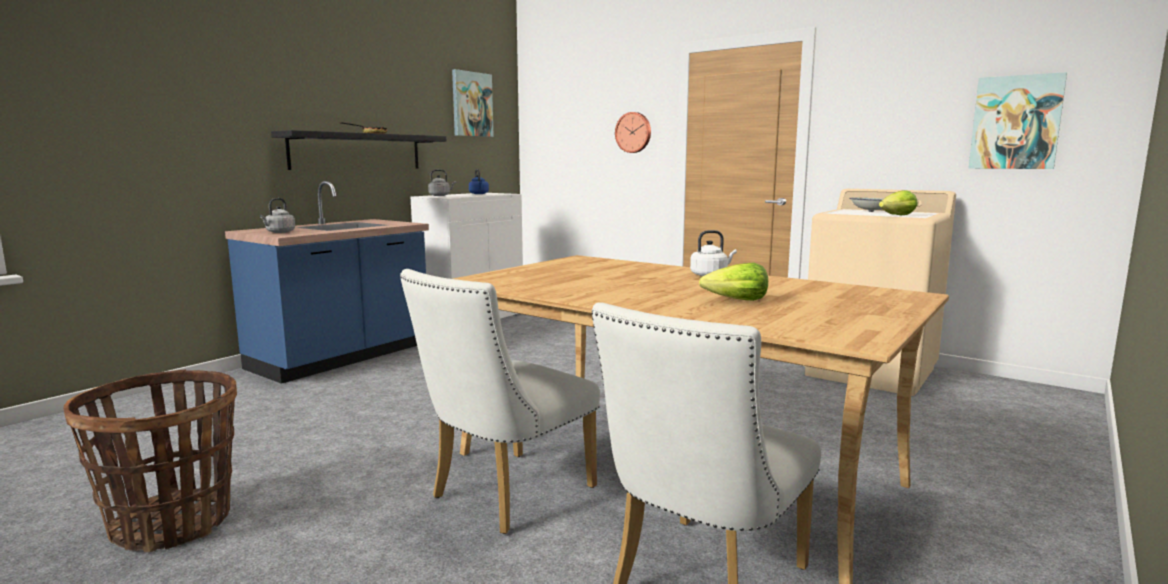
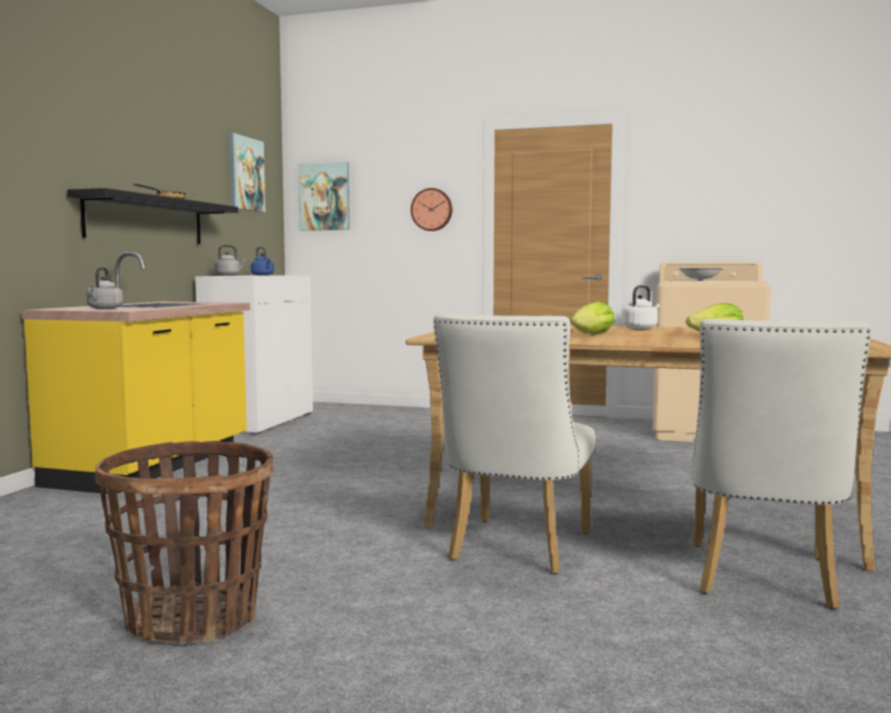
camera: 20 degrees left, 5 degrees down
blue counter [225,181,429,384] -> yellow counter [22,252,250,494]
lettuce [879,190,918,215] -> lettuce moved to [570,302,615,334]
picture [968,72,1067,169] -> picture moved to [298,162,350,231]

